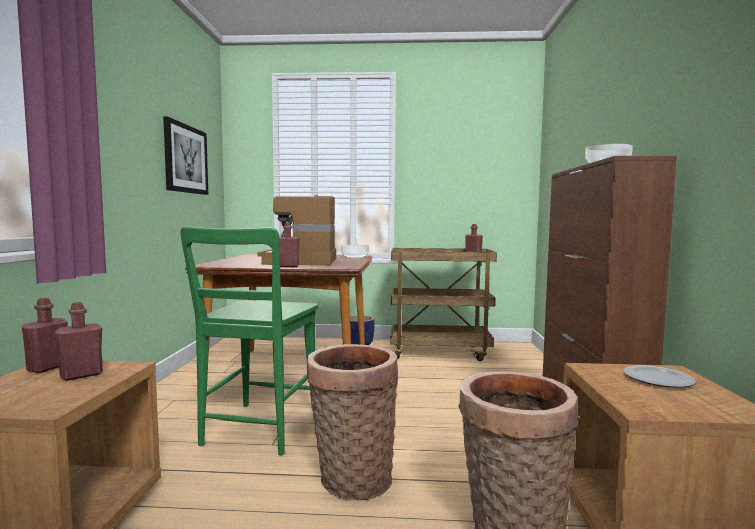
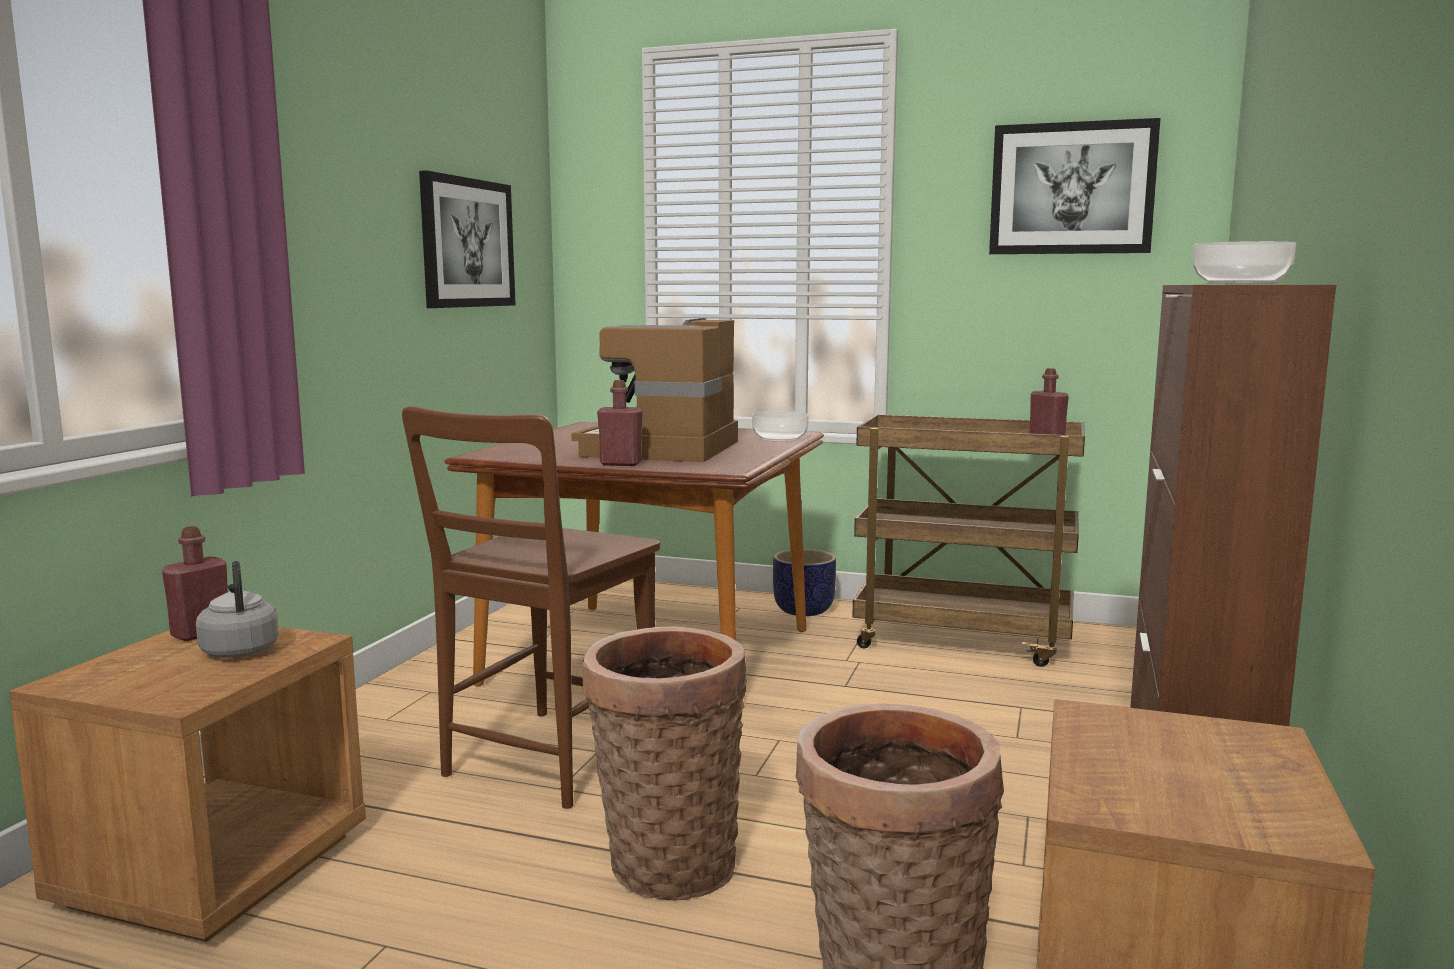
camera: 15 degrees right, 5 degrees up
red bottle [55,302,103,381] -> grey kettle [196,561,279,658]
green chair [180,227,318,456] -> brown chair [402,406,660,809]
plate [624,365,696,387] -> none
none -> picture [989,118,1161,254]

